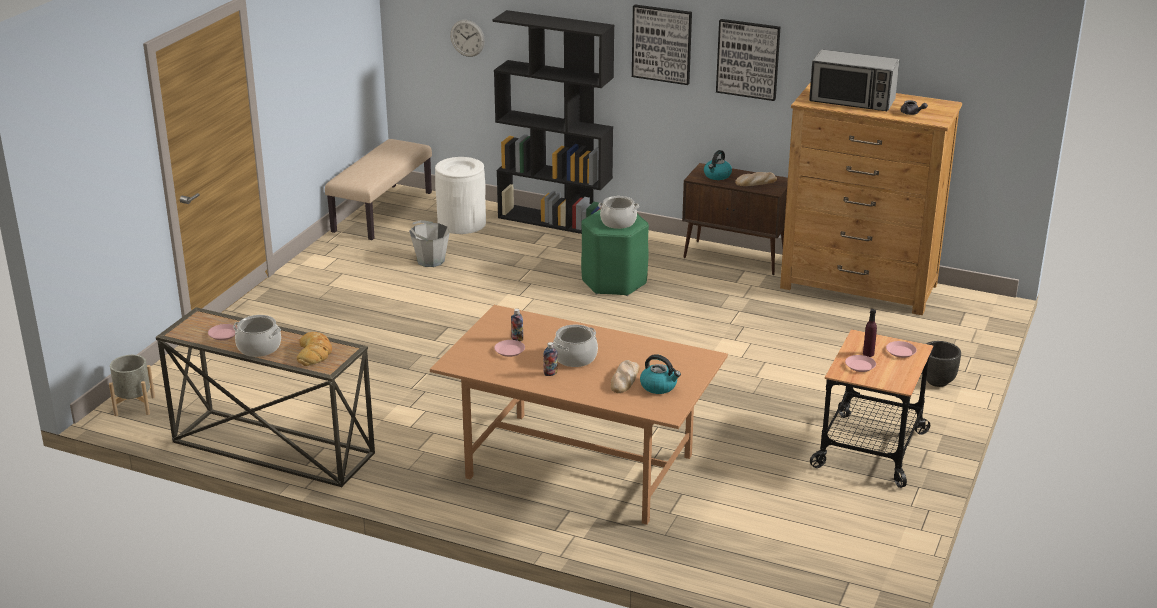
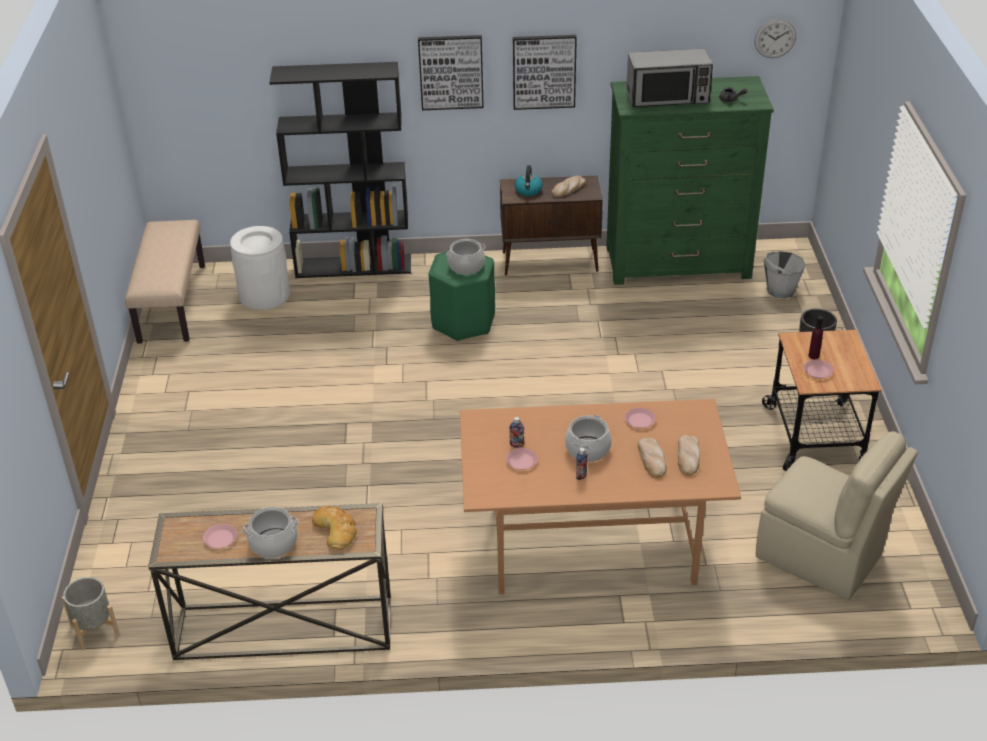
camera: 25 degrees left, 10 degrees up
grey bucket [409,220,450,267] -> grey bucket moved to [764,251,806,299]
wall clock [450,20,485,57] -> wall clock moved to [754,19,796,58]
kettle [640,354,681,394] -> bread [678,435,700,476]
brown dresser [780,82,962,315] -> green dresser [607,76,774,285]
pink plate [886,341,917,358] -> pink plate moved to [625,408,656,428]
none -> beige chair [756,431,918,600]

